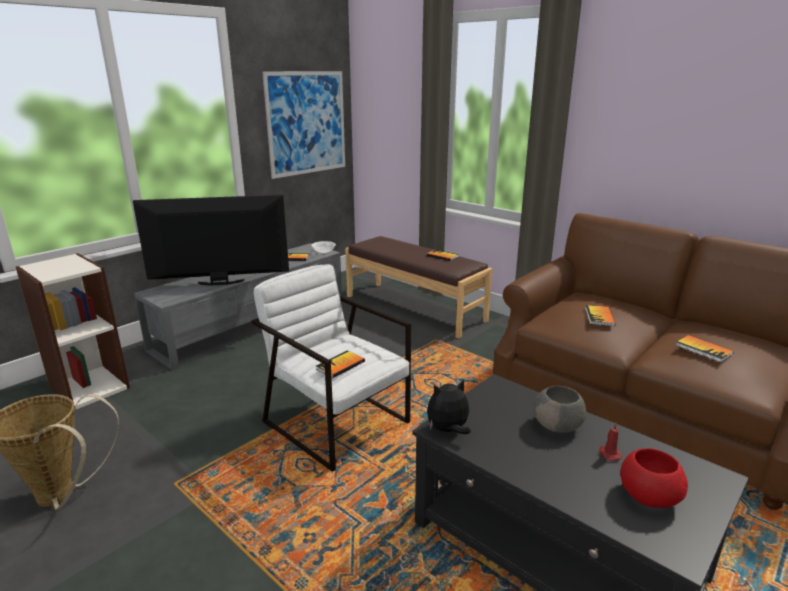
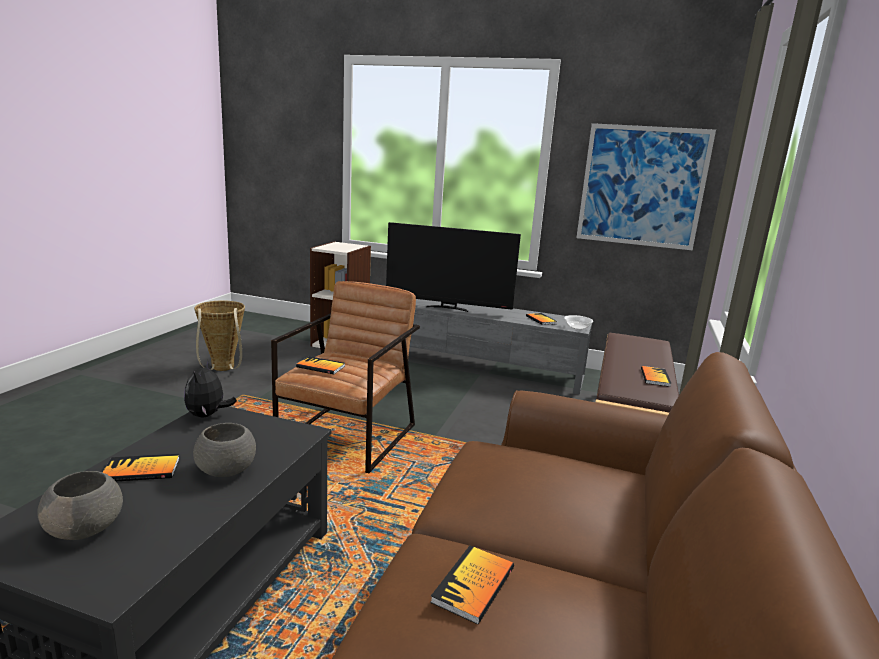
camera: 65 degrees right, 5 degrees down
television [133,195,289,286] -> television turned 135 degrees clockwise [386,222,521,312]
white armchair [251,264,411,472] -> brown armchair [271,281,420,473]
plush toy [427,379,471,434] -> plush toy turned 135 degrees counterclockwise [184,360,237,417]
book [585,305,616,326] -> book moved to [103,454,180,481]
red candle [599,422,622,461] -> none
red bowl [621,448,688,508] -> grey bowl [37,471,123,540]

